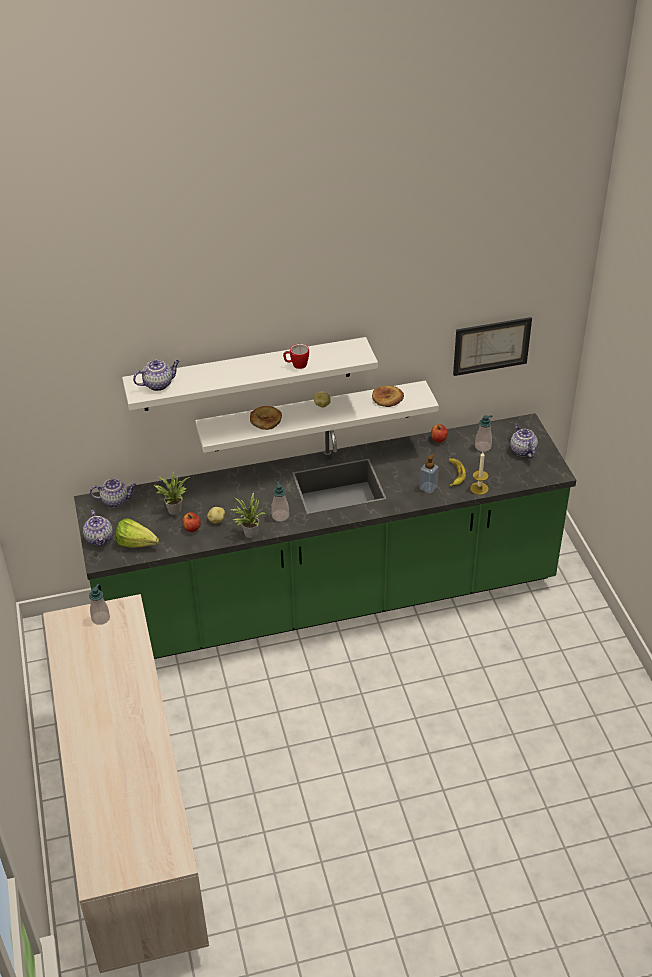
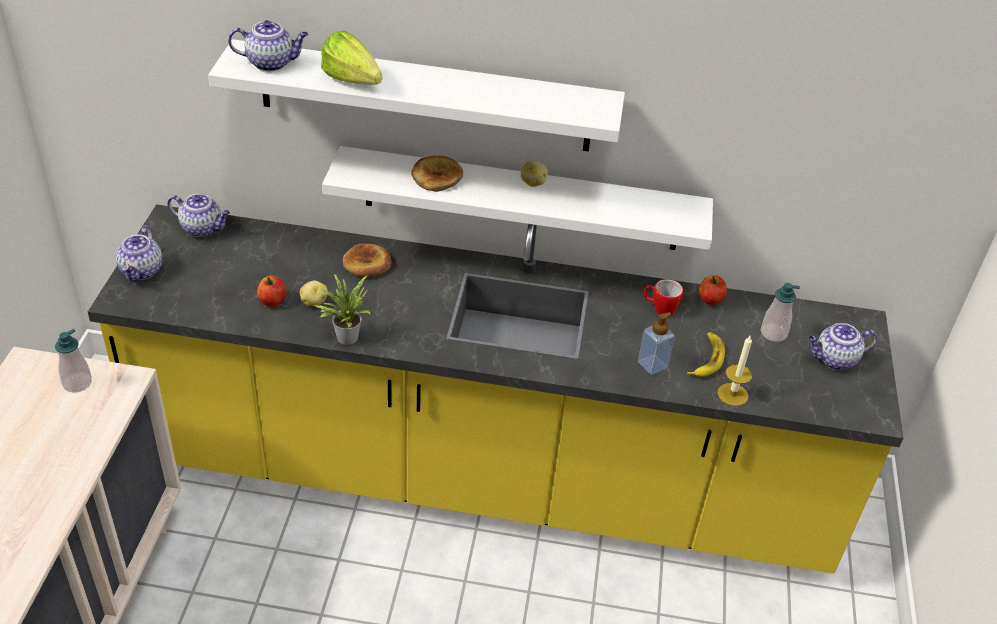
camera: 20 degrees right, 0 degrees up
green counter [74,413,576,659] -> yellow counter [88,204,903,574]
lettuce [115,518,159,548] -> lettuce moved to [321,31,382,85]
potted plant [154,471,190,515] -> none
soap dispenser [272,481,289,522] -> none
mug [283,344,309,369] -> mug moved to [644,279,683,315]
bread [372,386,404,407] -> bread moved to [343,244,392,277]
picture [453,317,532,376] -> none
teapot [510,422,538,458] -> teapot turned 105 degrees counterclockwise [808,323,878,370]

